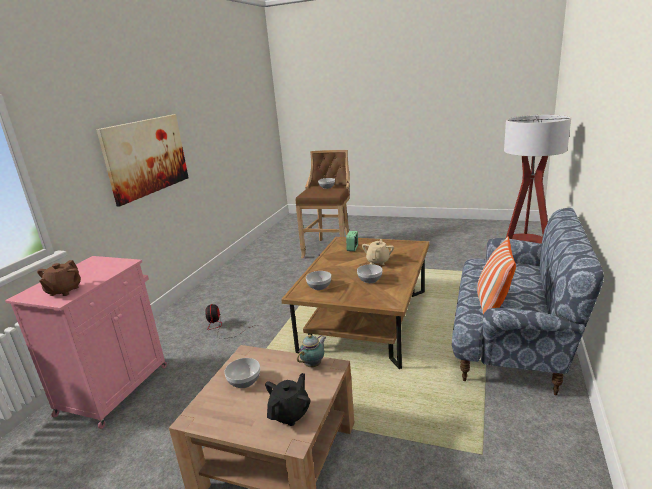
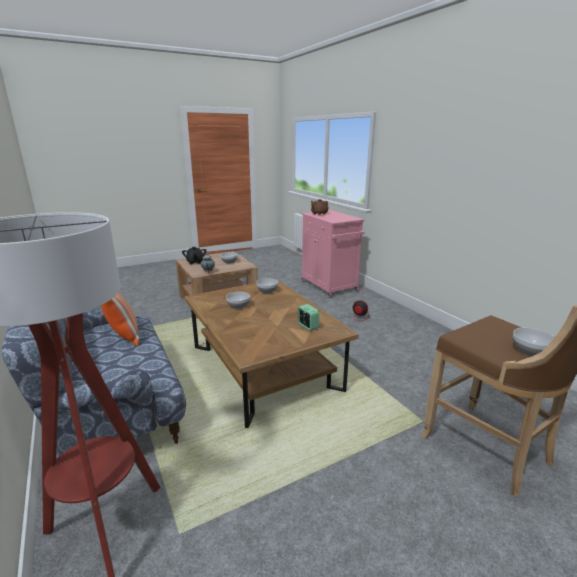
camera: 130 degrees right, 0 degrees up
picture [96,114,189,206] -> none
beige teapot [362,239,394,265] -> none

